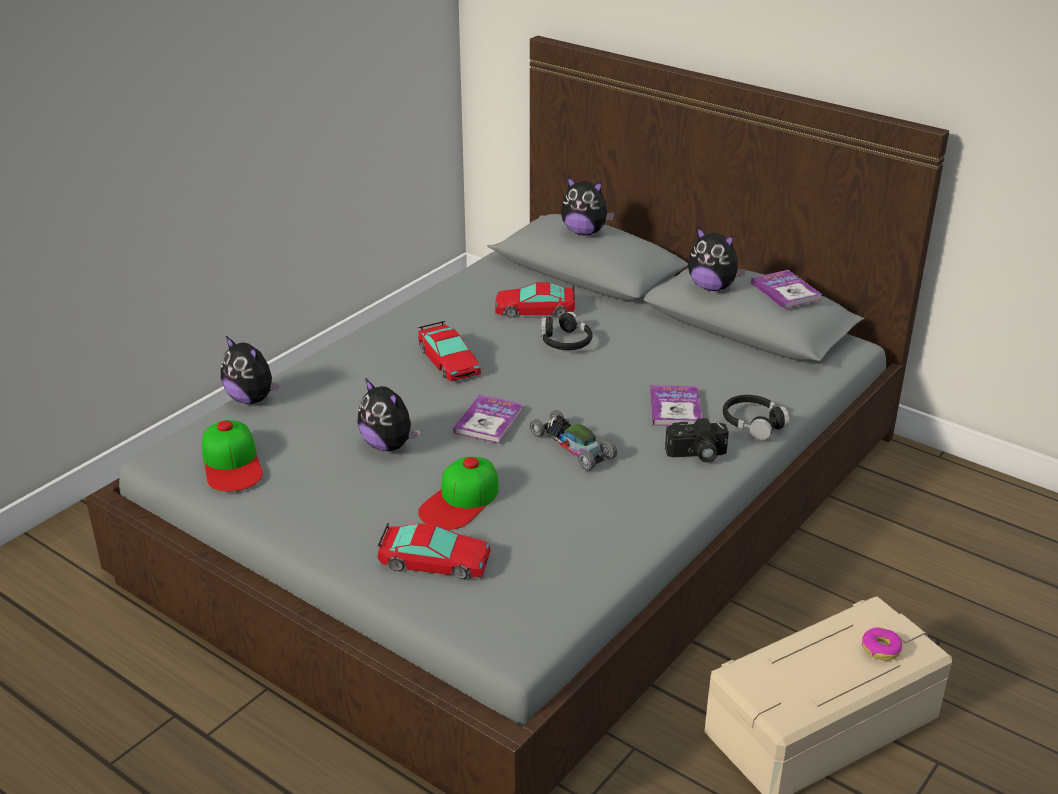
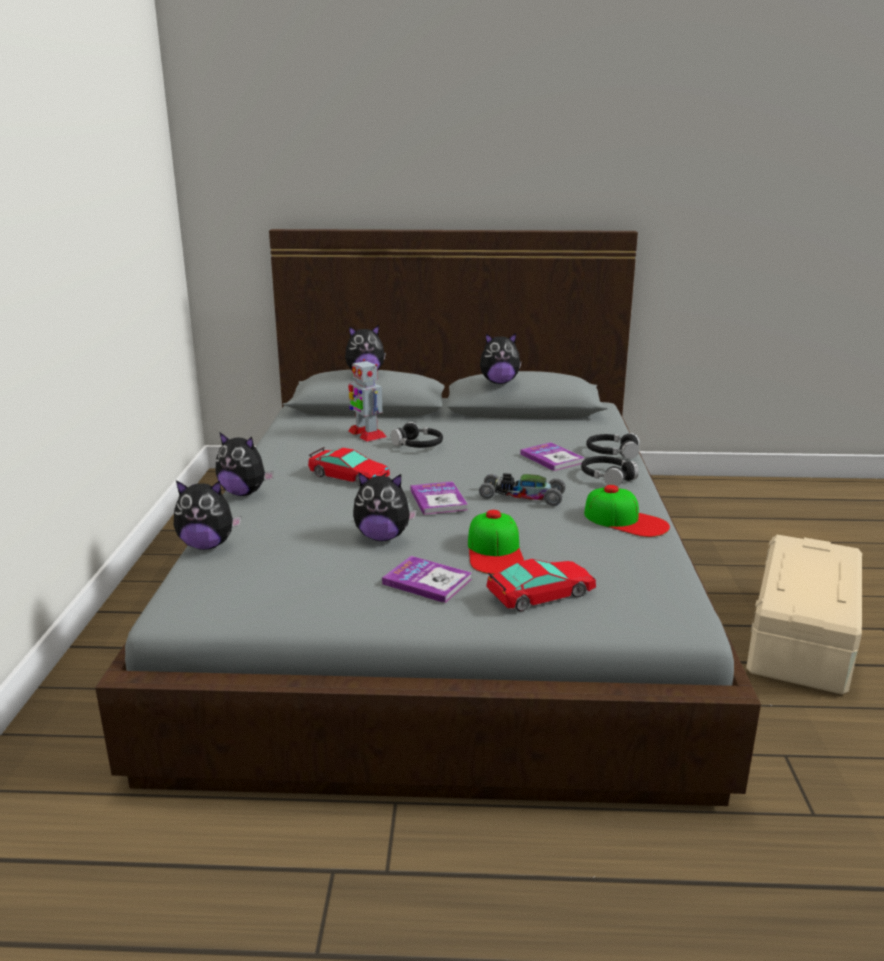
camera: 35 degrees left, 10 degrees down
cap [202,420,263,492] -> cap moved to [584,485,670,537]
toy car [495,282,575,318] -> toy robot [348,359,386,442]
camera [665,418,729,463] -> black headphones [581,456,639,486]
book [751,270,822,309] -> book moved to [382,556,472,603]
donut [862,628,902,660] -> none
none -> plush toy [215,432,274,496]

